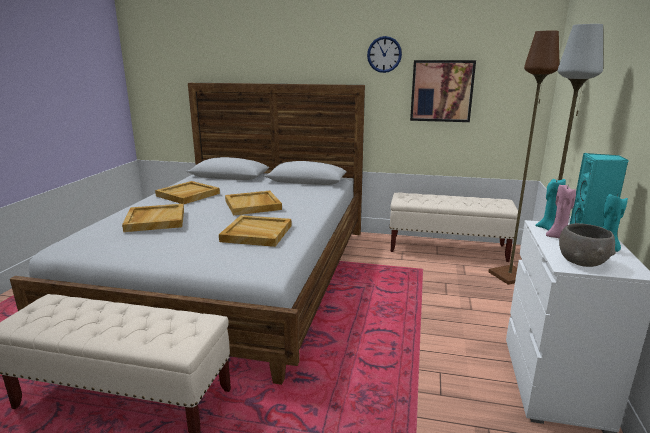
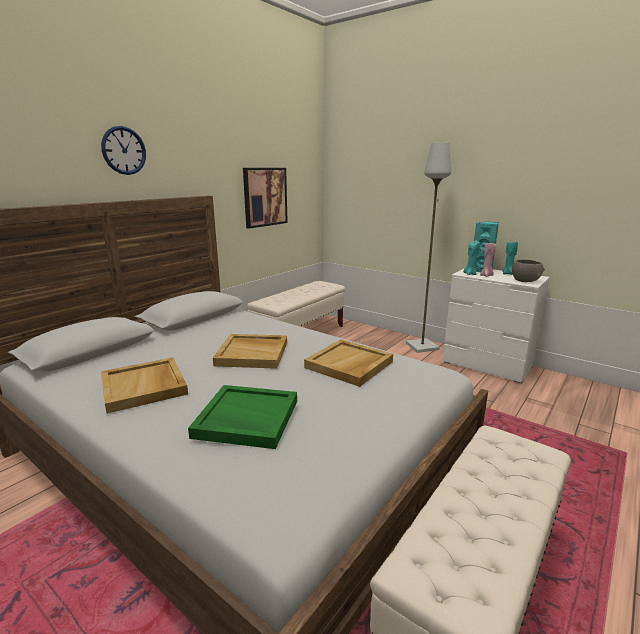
camera: 65 degrees left, 0 degrees up
beige tray [122,204,184,232] -> green tray [188,385,297,449]
wall clock [367,36,402,73] -> wall clock moved to [101,126,146,175]
brown floor lamp [489,31,559,285] -> none

